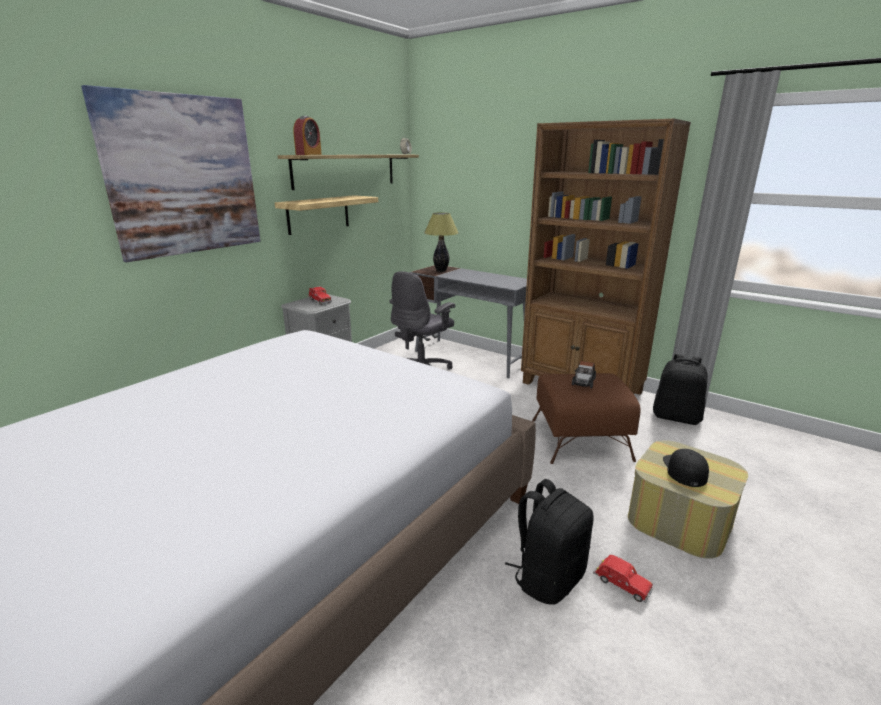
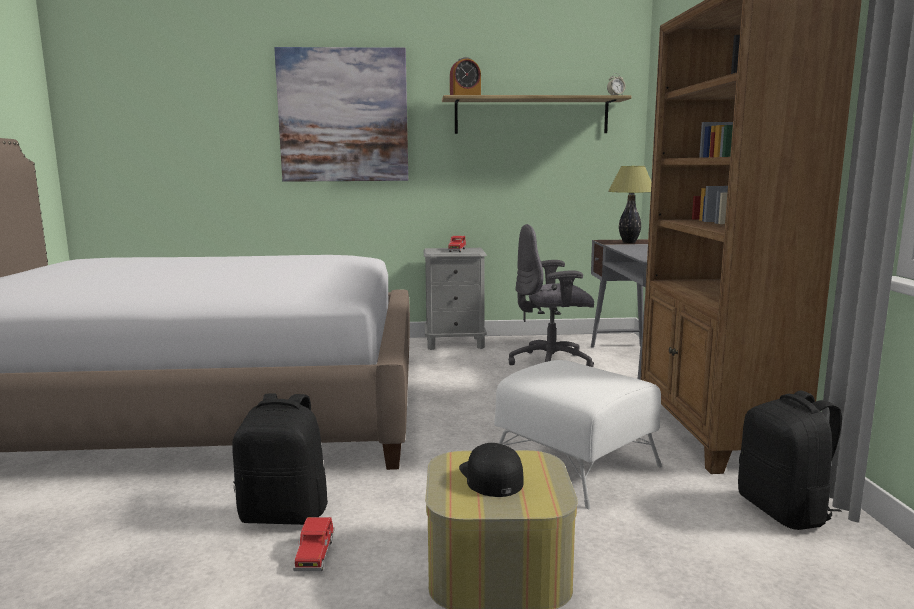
camera: 50 degrees right, 10 degrees down
shelf [275,195,378,235] -> none
brown ottoman [532,373,641,464] -> white ottoman [494,360,662,509]
toy car [572,361,596,388] -> none
black cap [663,449,709,487] -> black cap turned 75 degrees counterclockwise [459,443,524,497]

